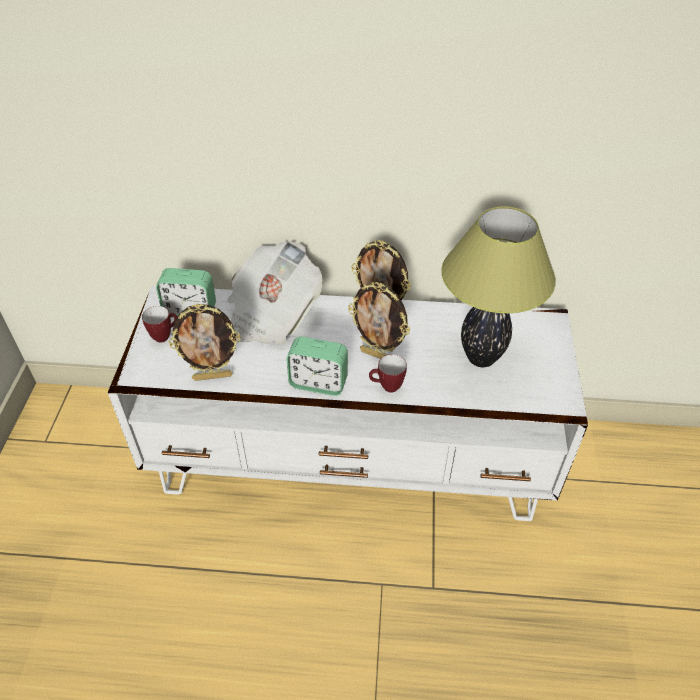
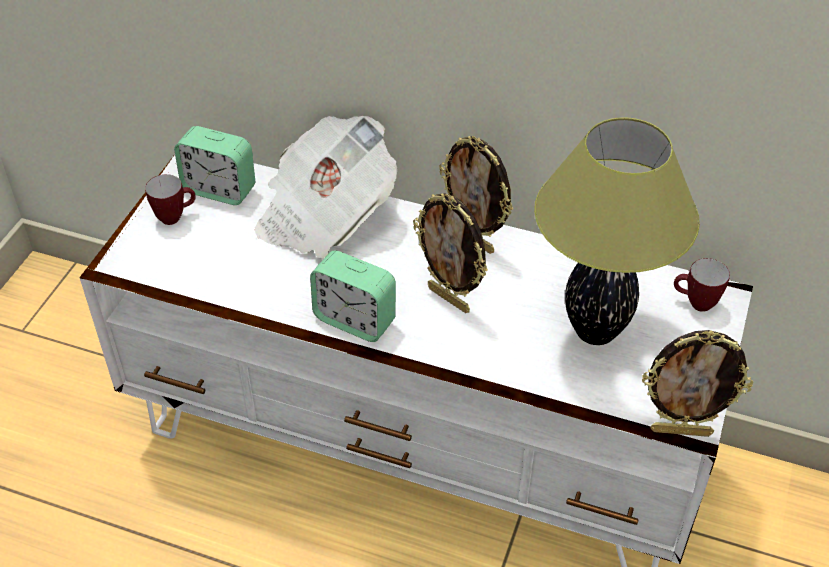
camera: 15 degrees right, 0 degrees up
picture frame [169,304,241,381] -> picture frame moved to [642,330,753,437]
mug [369,354,407,393] -> mug moved to [674,258,730,312]

